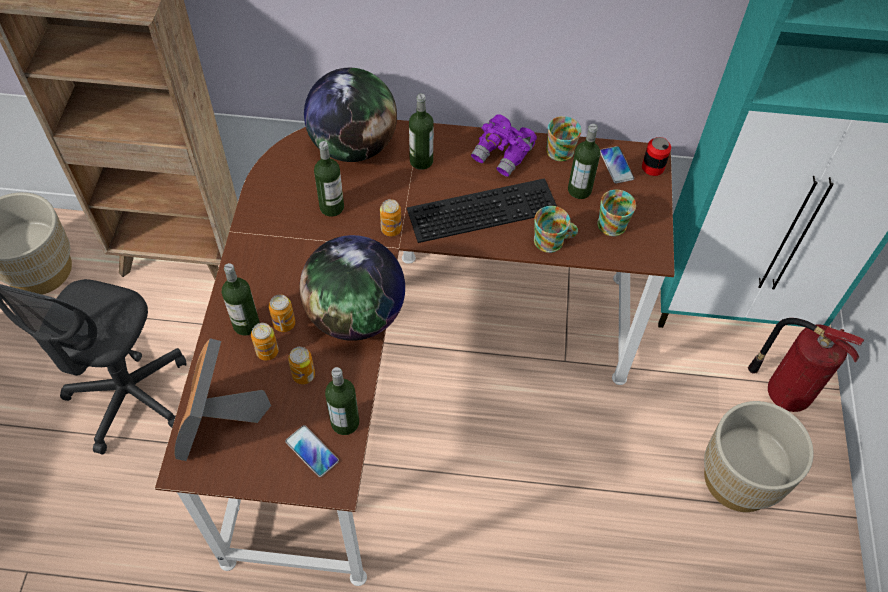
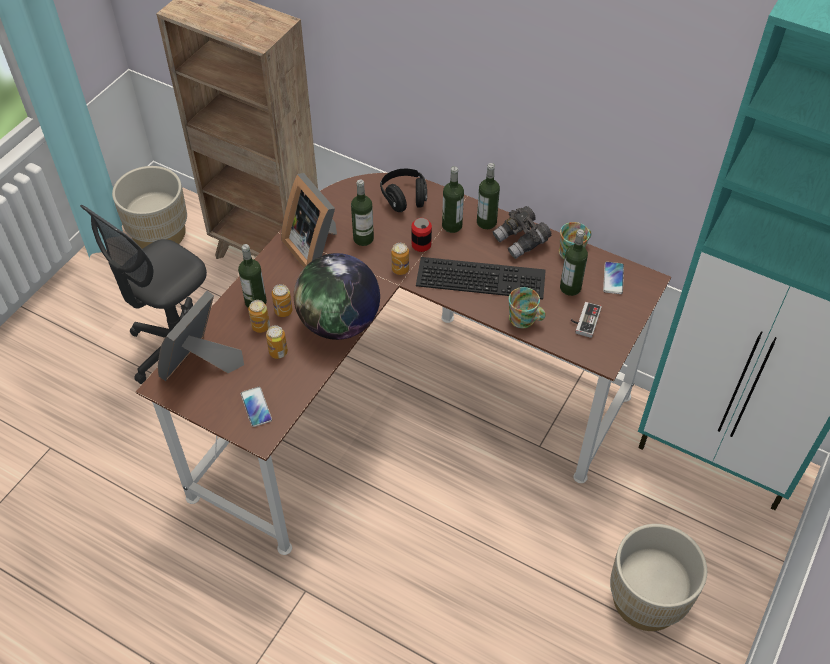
camera: 25 degrees right, 5 degrees down
globe [304,68,397,162] -> black headphones [380,169,427,212]
bottle [325,367,359,435] -> bottle moved to [477,163,500,229]
purple binoculars [471,114,537,177] -> grey binoculars [493,206,551,259]
mug [597,190,636,236] -> game controller [571,302,602,338]
can [642,137,671,176] -> can moved to [412,218,432,252]
fire extinguisher [748,318,864,412] -> none
none -> picture frame [281,173,337,268]

